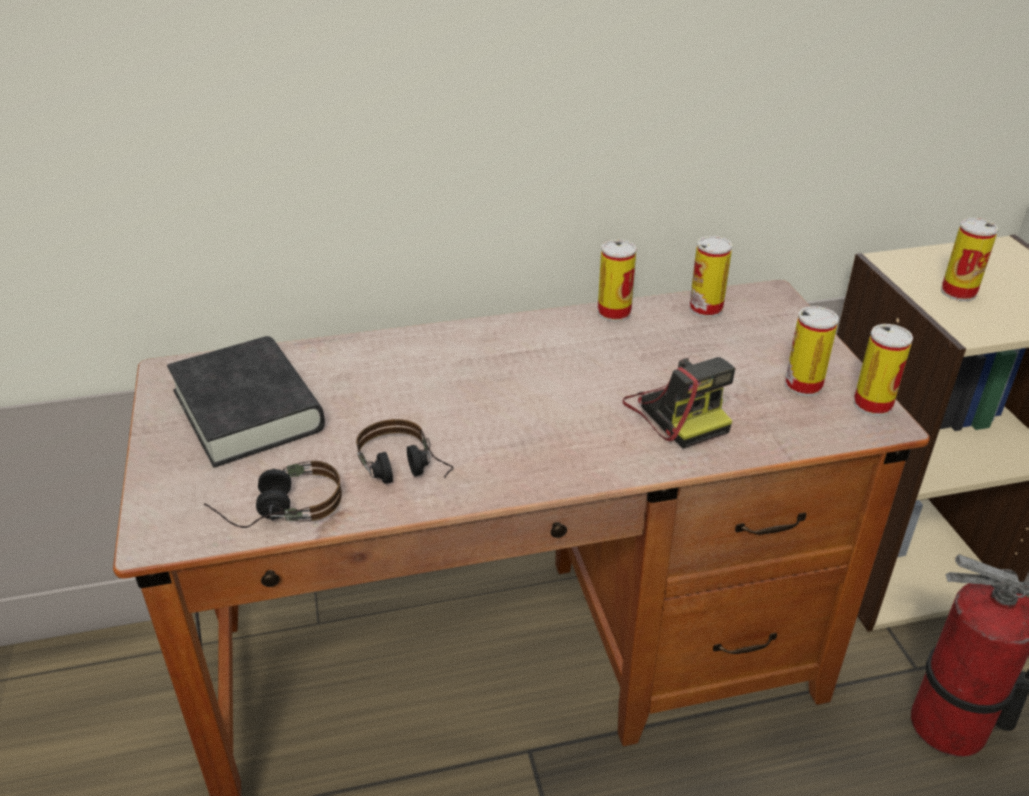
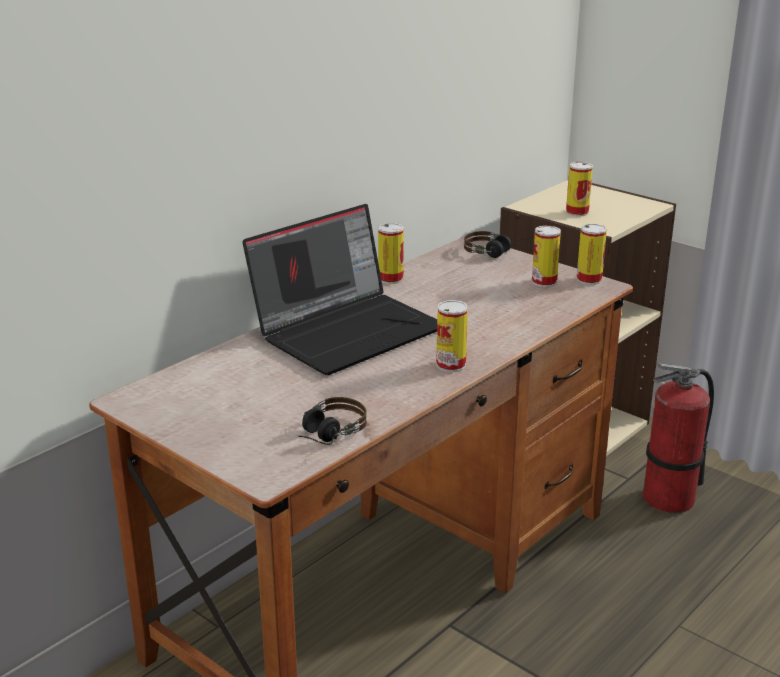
camera: 35 degrees left, 10 degrees down
black book [167,336,325,468] -> none
headphones [356,419,454,484] -> headphones moved to [464,231,535,258]
camera [622,357,736,448] -> none
can [689,236,733,317] -> can moved to [436,300,468,372]
none -> laptop [243,204,437,375]

